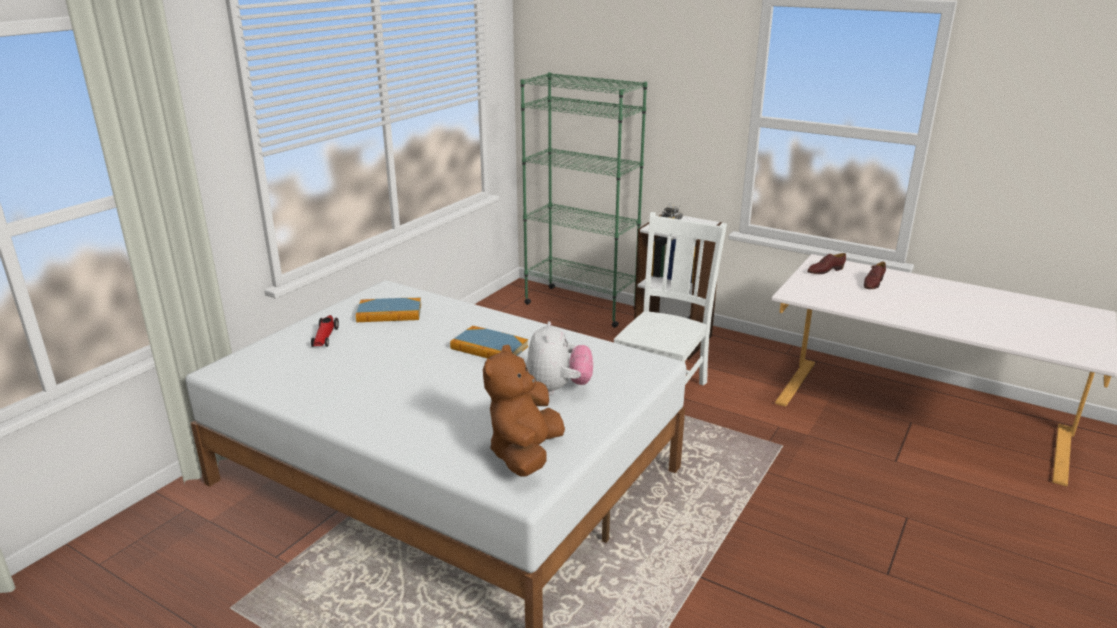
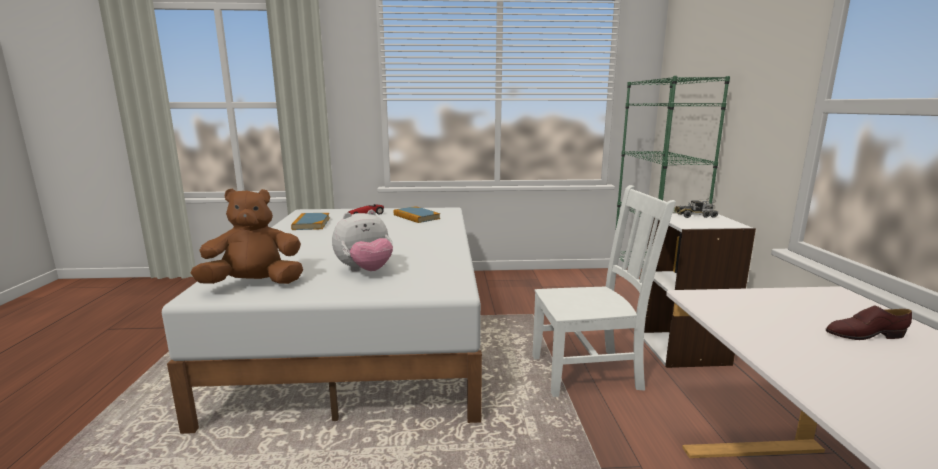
camera: 55 degrees right, 10 degrees down
book [450,326,528,358] -> book moved to [291,213,330,230]
brown shoe [807,253,846,274] -> none

